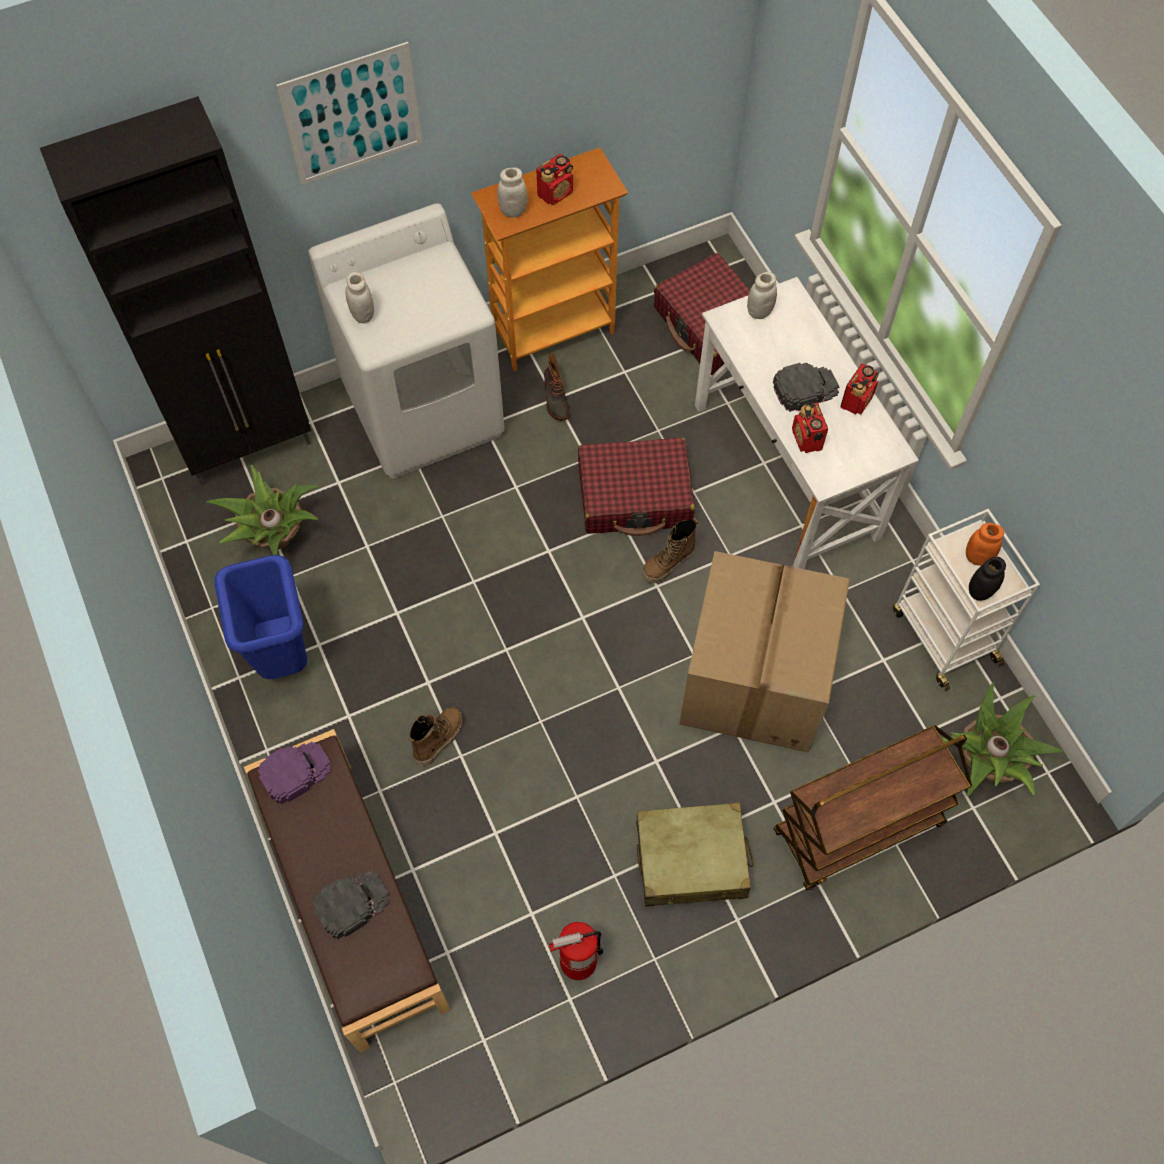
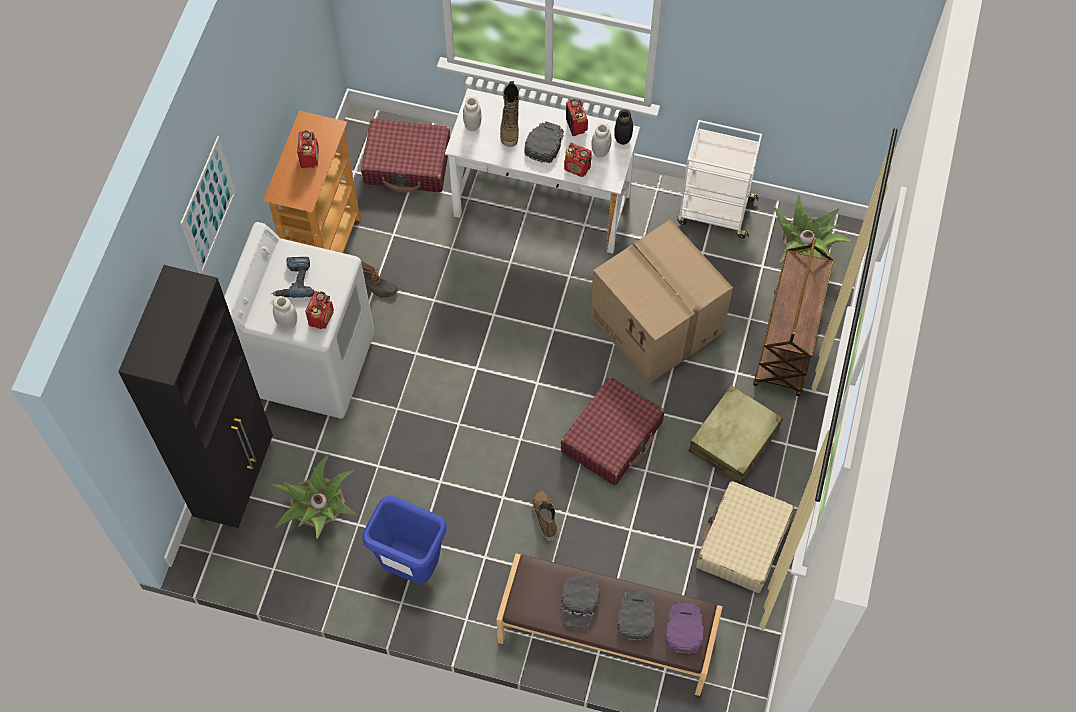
camera: 50 degrees left, 0 degrees up
purple cap [258,741,332,805] -> purple cap moved to [665,602,703,654]
white jar [497,167,527,218] -> white jar moved to [592,123,611,157]
fire extinguisher [549,922,603,980] -> beige suitcase [696,481,794,593]
red suitcase [578,437,695,536] -> red suitcase moved to [561,377,664,485]
boot [642,518,698,583] -> boot moved to [500,81,520,147]
orange jar [966,523,1004,566] -> none
black jar [969,557,1006,601] -> black jar moved to [614,109,633,145]
none -> power drill [272,257,315,298]
none -> radio [305,291,334,329]
none -> black cap [561,575,600,629]

